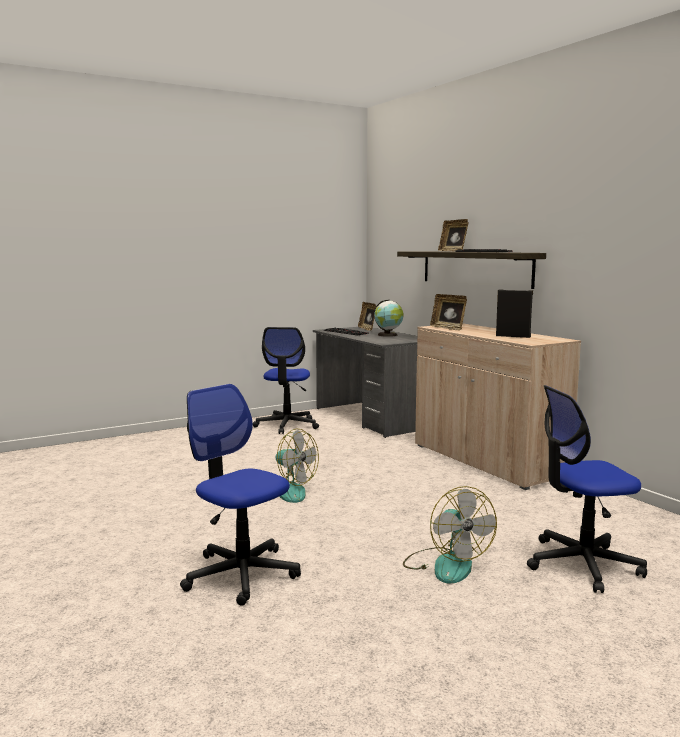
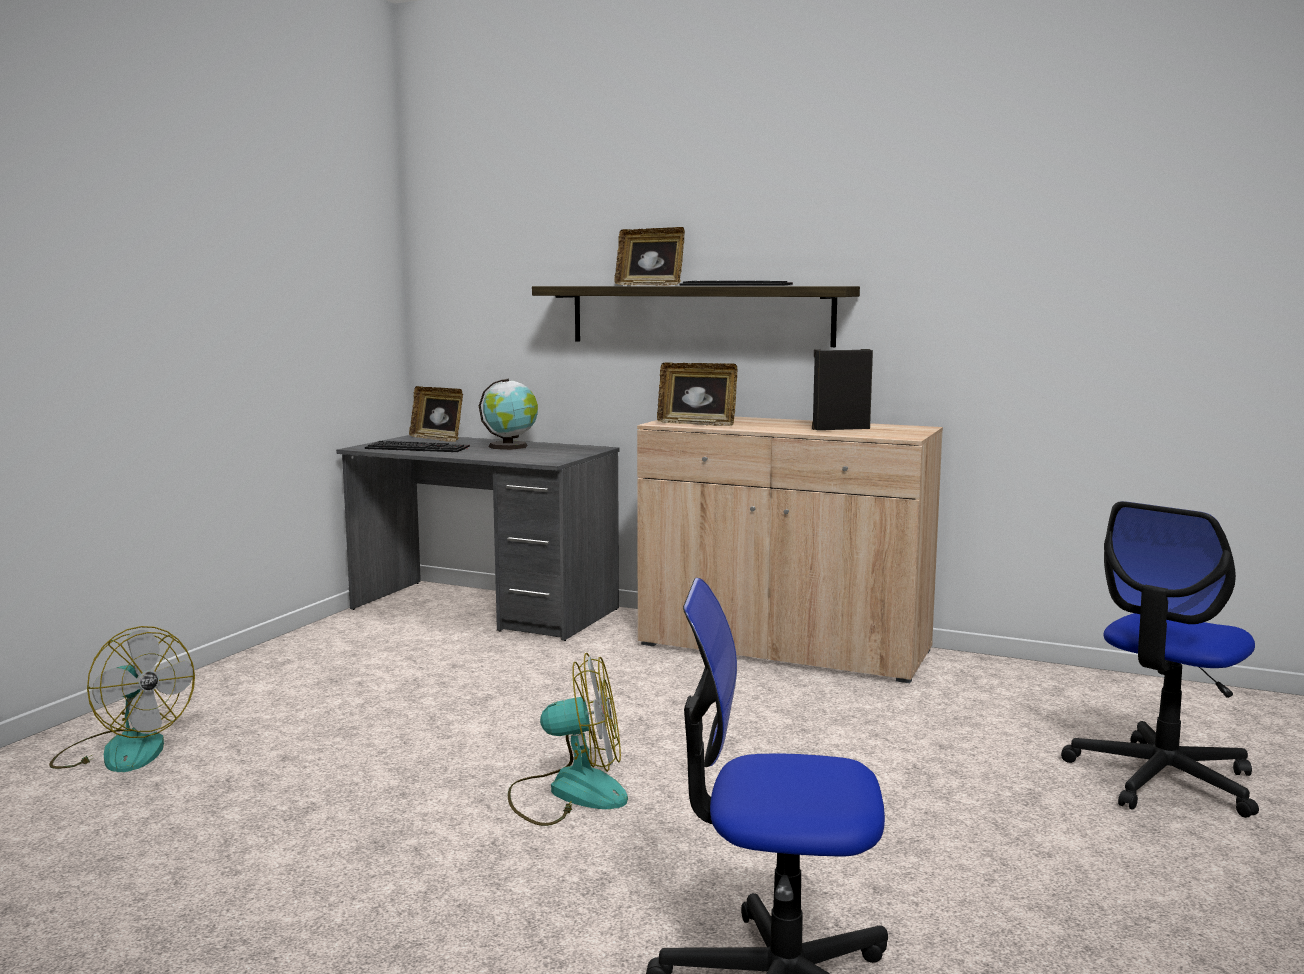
camera: 35 degrees left, 0 degrees up
office chair [253,327,319,434] -> none
fan [403,486,497,584] -> fan moved to [49,626,195,772]

